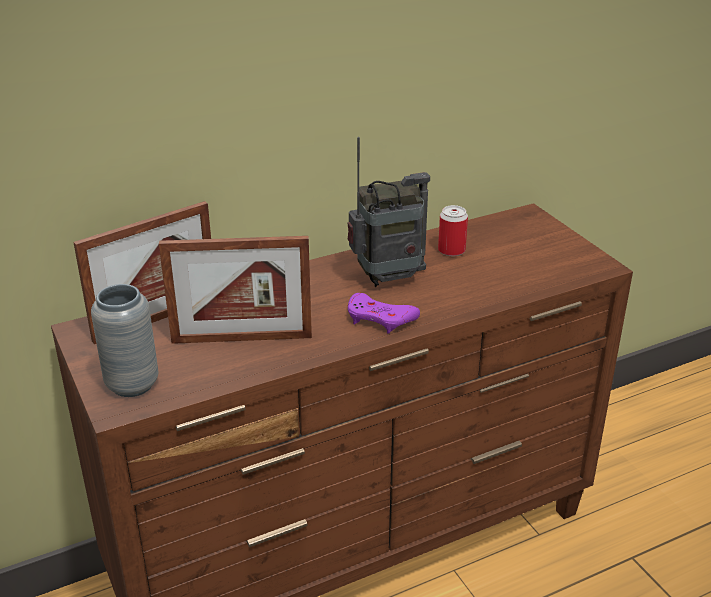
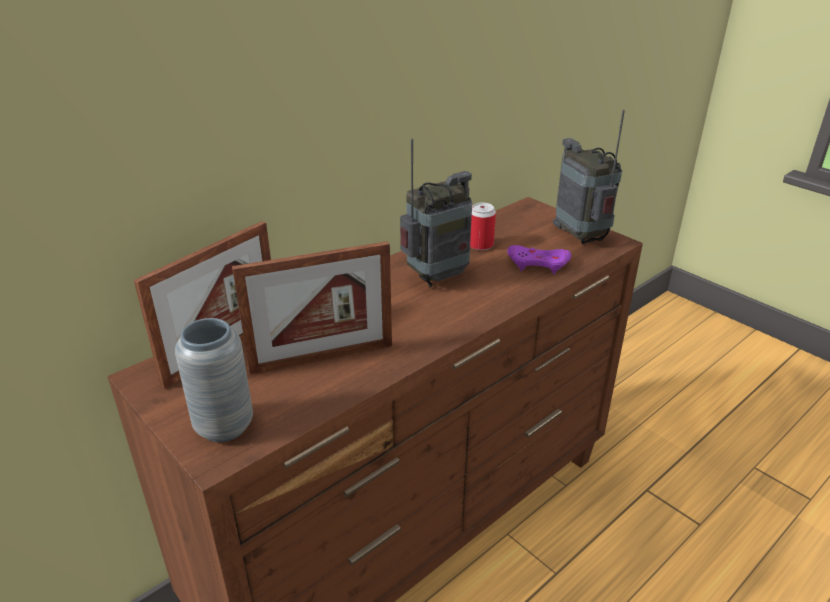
camera: 15 degrees left, 0 degrees up
purple game controller [348,293,420,334] -> purple game controller moved to [507,245,571,274]
none -> radio [553,110,625,244]

